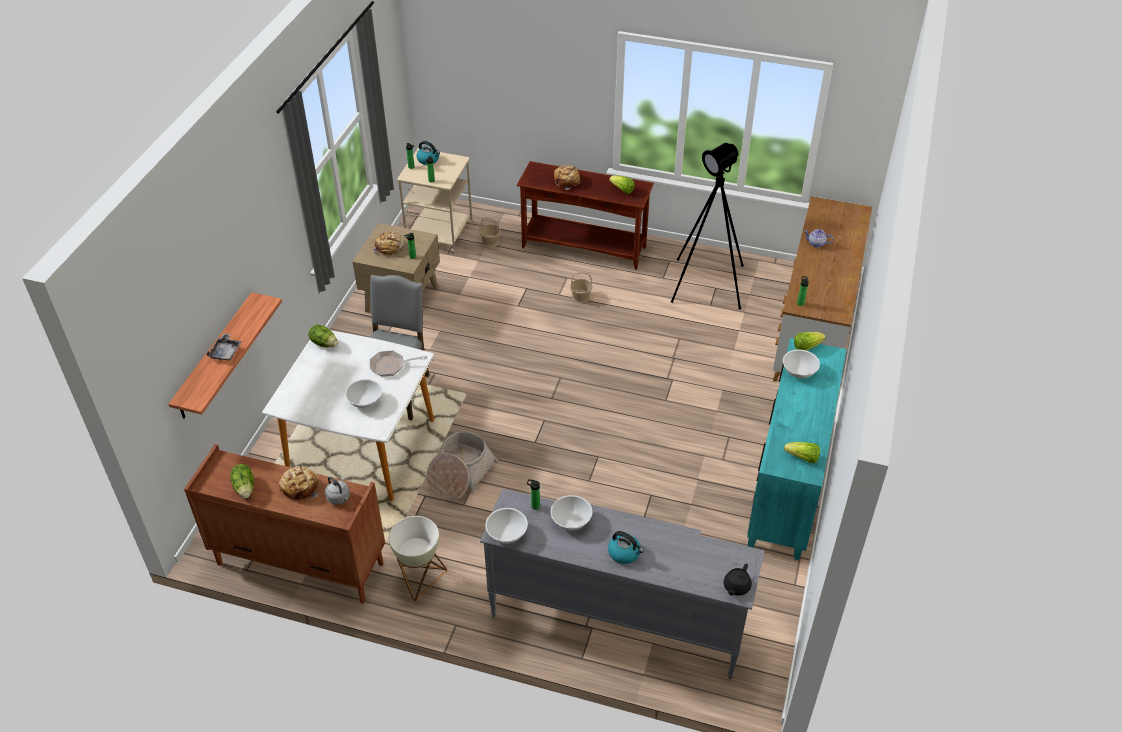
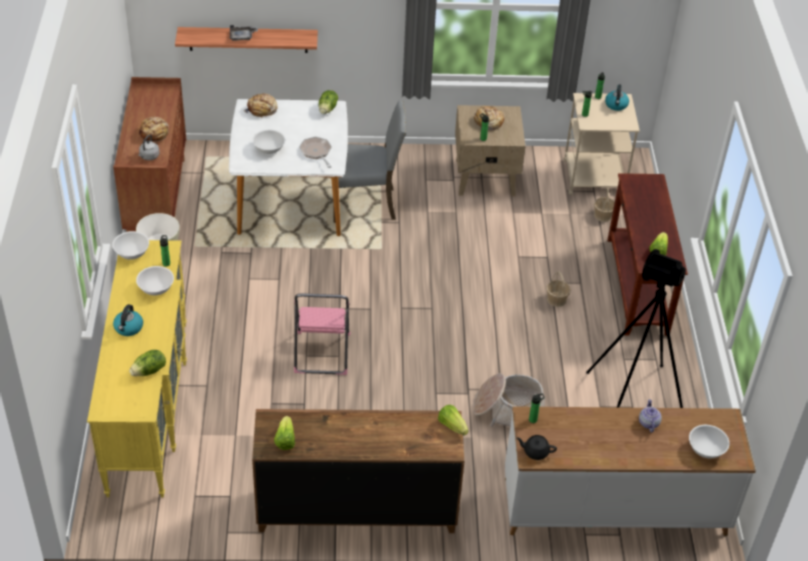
camera: 70 degrees right, 0 degrees up
lettuce [230,464,254,498] -> lettuce moved to [129,350,166,376]
basket [427,431,498,501] -> basket moved to [473,374,545,427]
grey cabinet [480,488,765,679] -> yellow cabinet [87,240,187,498]
bread [554,165,580,190] -> bread moved to [243,93,277,118]
black teapot [724,564,752,596] -> black teapot moved to [516,435,557,460]
turquoise dresser [747,338,847,560] -> brown dresser [252,409,465,533]
white bowl [783,349,820,378] -> white bowl moved to [689,425,730,458]
none -> pink step ladder [294,293,351,375]

